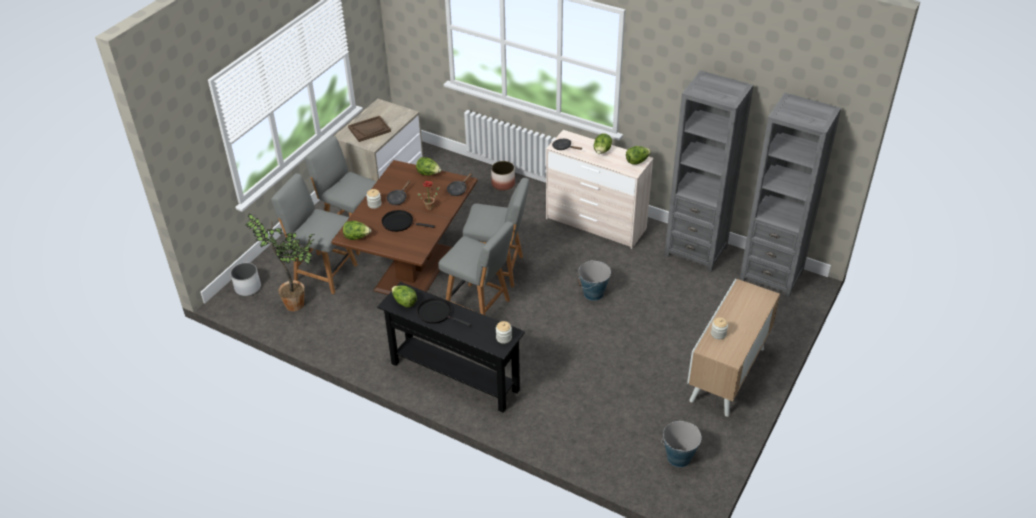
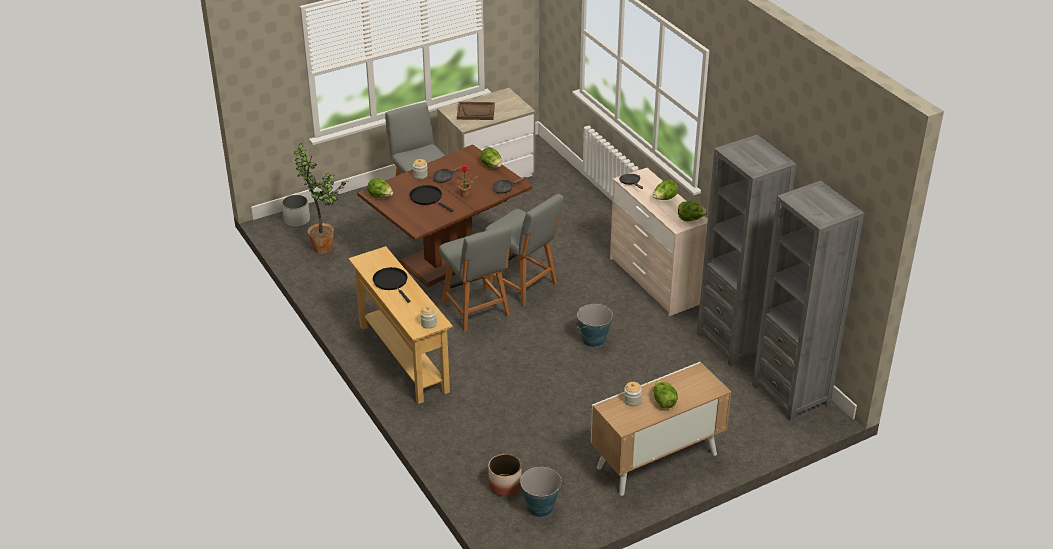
camera: 30 degrees right, 5 degrees down
grey chair [271,173,358,294] -> none
black console table [377,282,525,412] -> beige console table [348,246,453,404]
lettuce [392,285,417,308] -> lettuce moved to [654,381,678,409]
planter [491,161,515,191] -> planter moved to [488,454,522,496]

